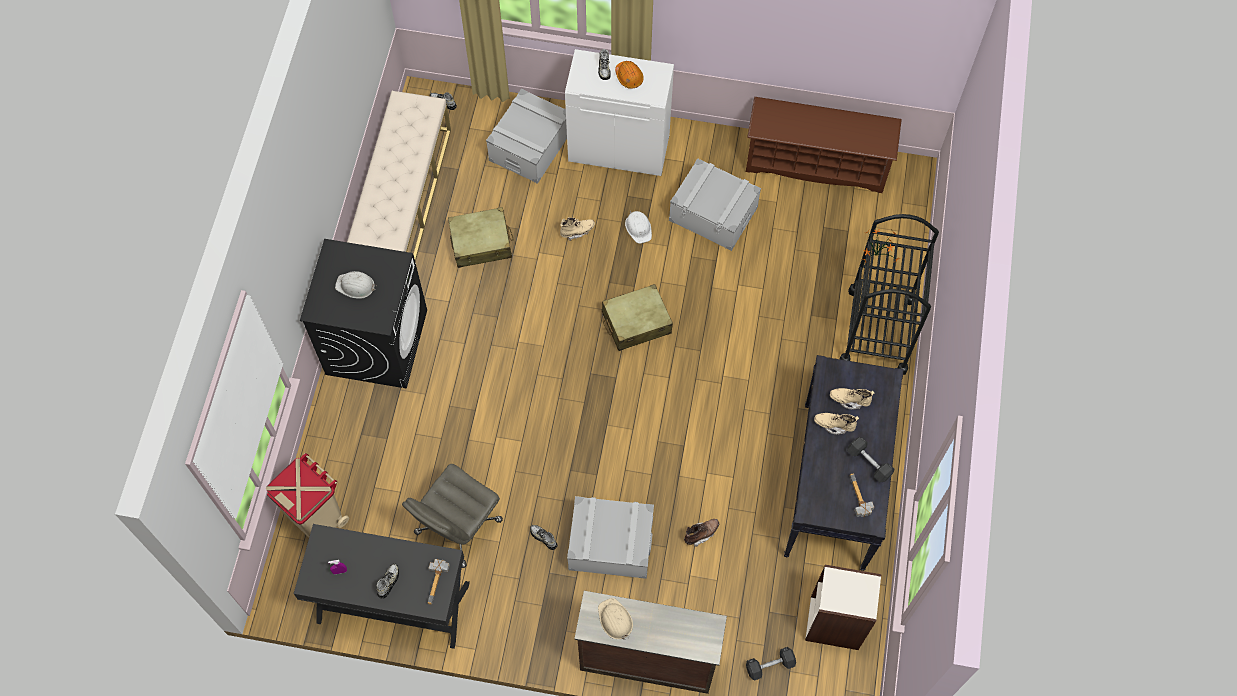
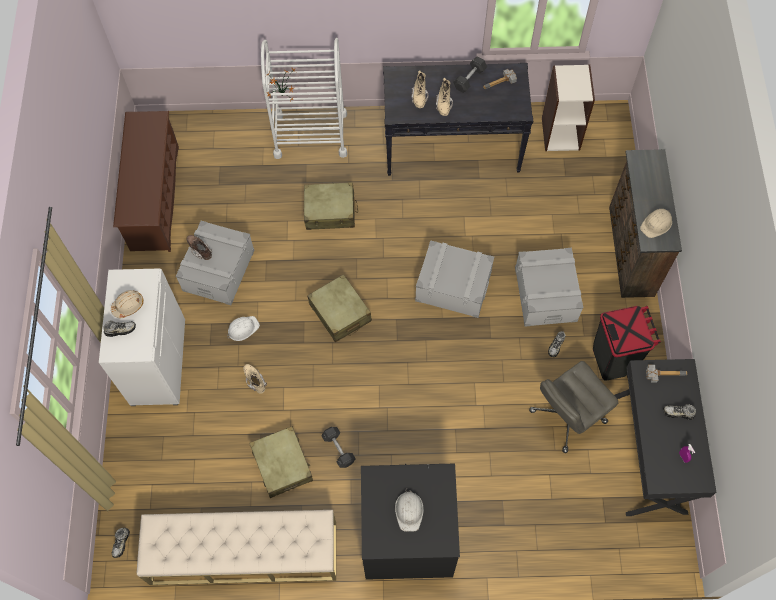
camera: 100 degrees left, 0 degrees up
beige trash can [266,453,349,537] -> none
grey office chair [402,464,503,568] -> grey office chair turned 120 degrees clockwise [529,361,618,453]
grey storage box [486,89,567,184] -> grey storage box moved to [415,240,494,318]
orange hard hat [615,61,644,89] -> beige hard hat [111,290,144,318]
brown boot [684,519,719,547] -> brown boot moved to [187,235,213,260]
grey dumbbell [746,647,796,681] -> grey dumbbell moved to [322,427,356,468]
black cart [840,214,939,375] -> white cart [261,38,347,159]
none -> beige suitcase [304,182,358,230]
none -> black trash can [593,306,661,381]

